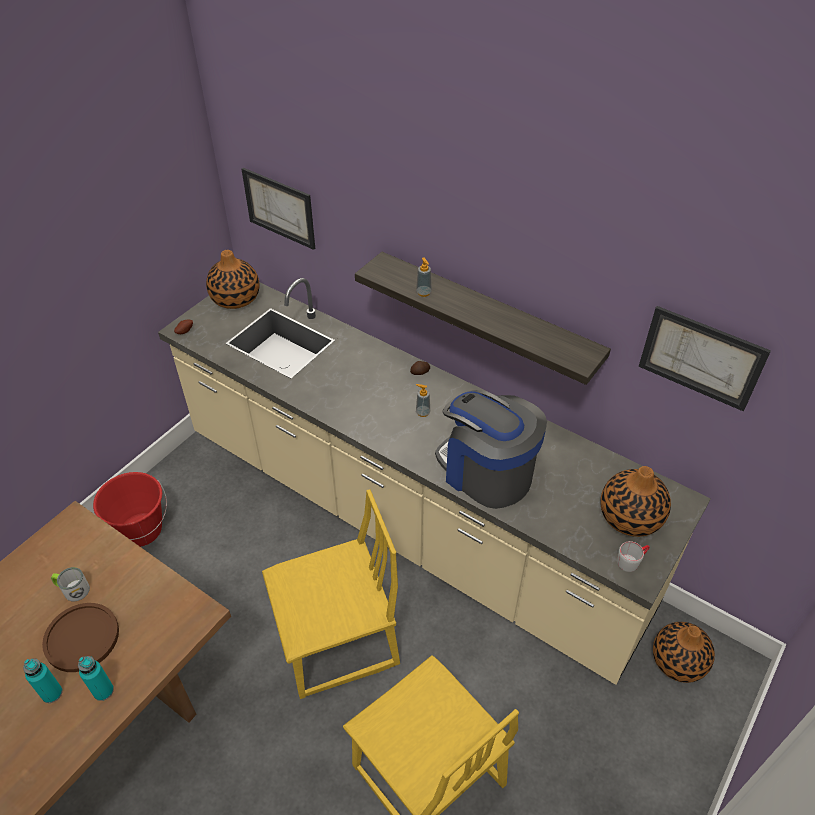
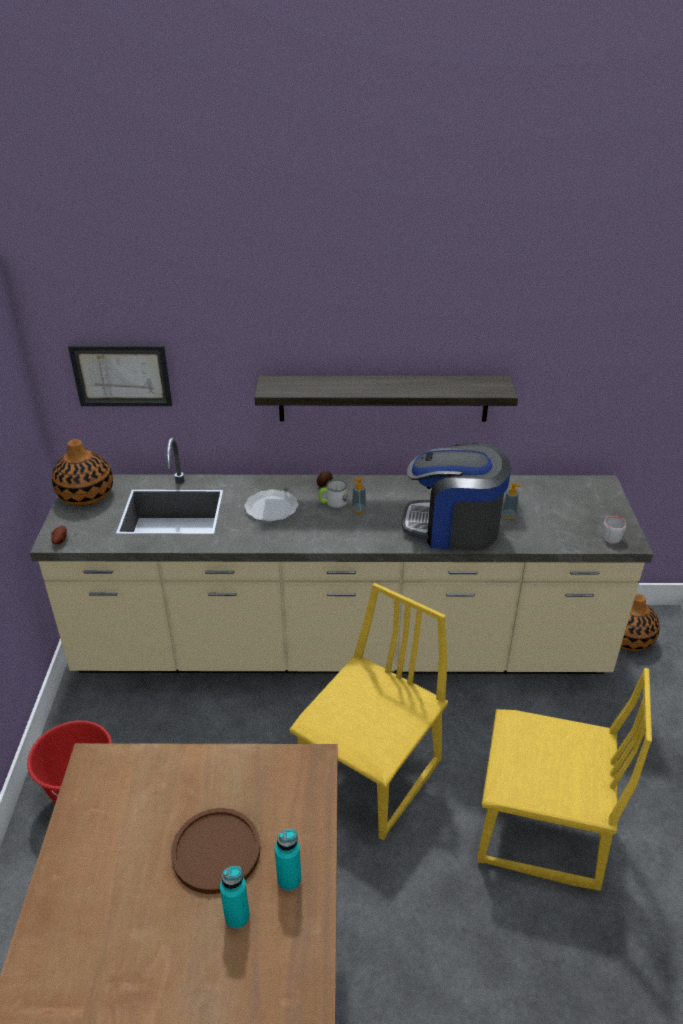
camera: 35 degrees left, 10 degrees down
mug [51,567,90,602] -> mug moved to [319,479,347,508]
soap dispenser [416,257,432,297] -> soap dispenser moved to [502,482,521,519]
vase [600,466,671,537] -> none
picture [639,306,771,411] -> none
none -> plate [244,490,298,522]

